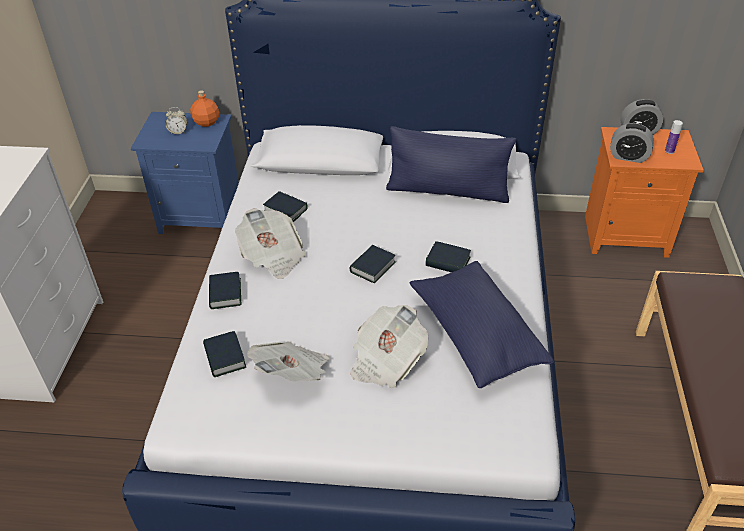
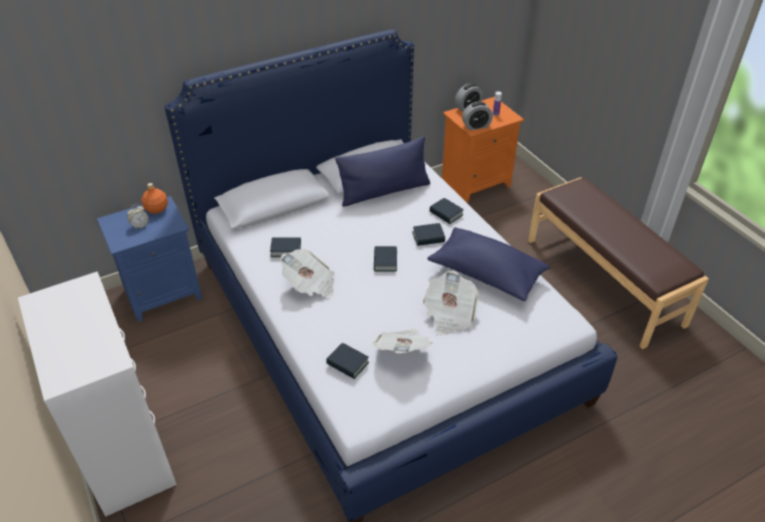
camera: 35 degrees left, 0 degrees up
book [209,272,241,309] -> book moved to [429,198,464,224]

